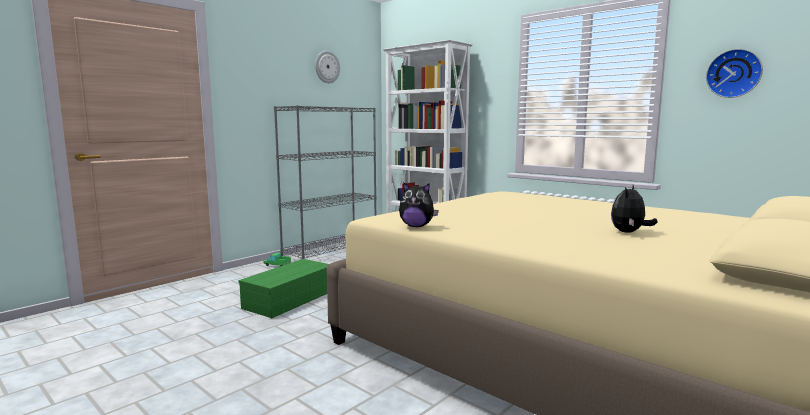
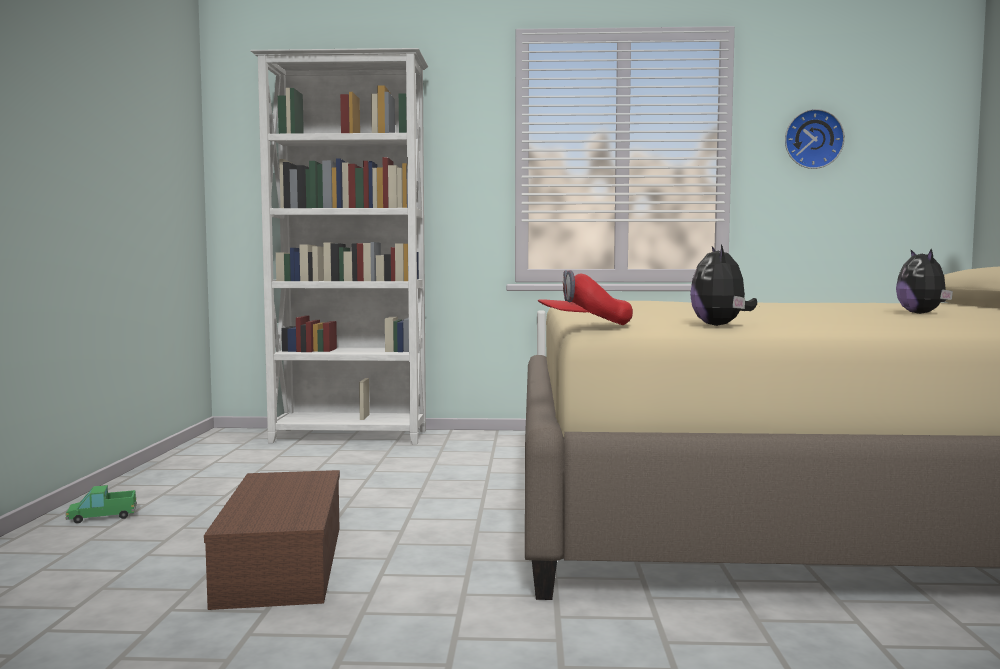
camera: 40 degrees left, 5 degrees down
green storage box [238,259,329,318] -> brown storage box [204,470,340,610]
grey bookcase [274,105,376,259] -> none
wall clock [315,51,340,83] -> none
plush toy [399,182,439,227] -> plush toy turned 120 degrees clockwise [690,245,757,326]
none -> red cap [538,270,633,325]

